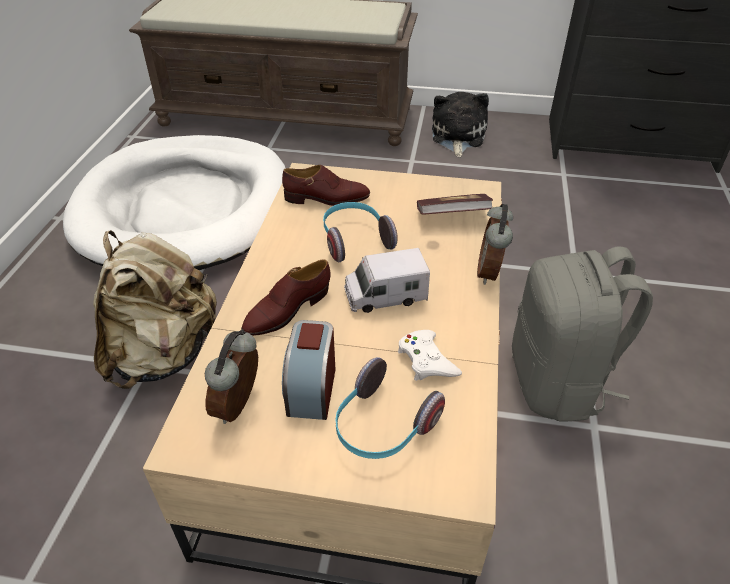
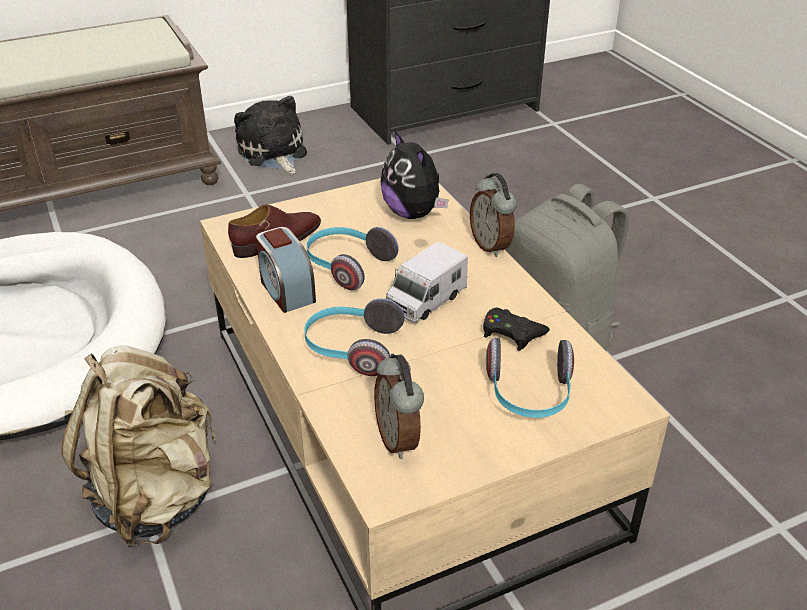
camera: 35 degrees left, 5 degrees down
brown shoe [241,259,330,336] -> headphones [304,298,405,376]
alarm clock [282,320,335,420] -> alarm clock moved to [256,227,316,313]
white game controller [398,330,462,381] -> black game controller [483,308,550,351]
book [417,194,493,215] -> plush toy [381,131,448,219]

